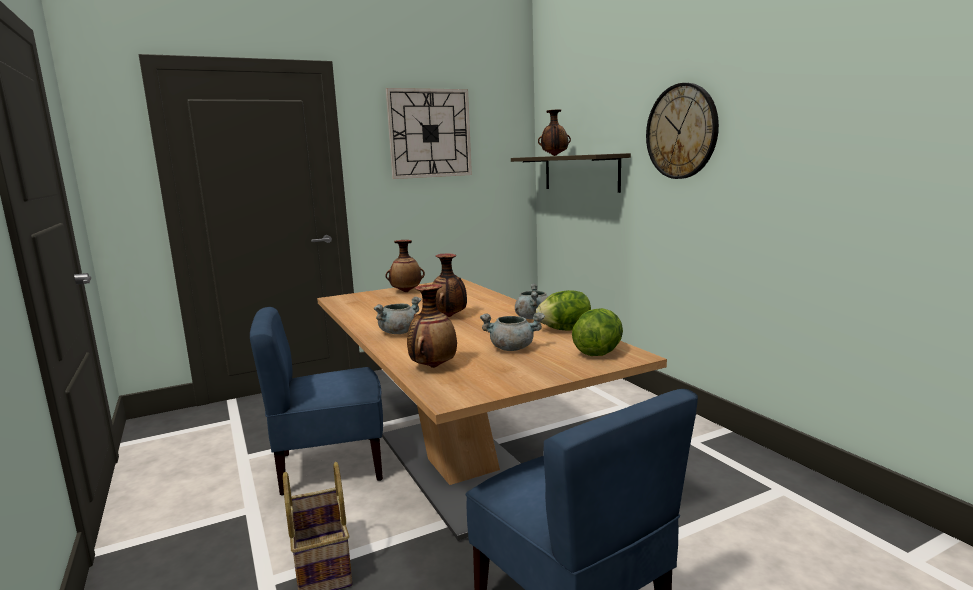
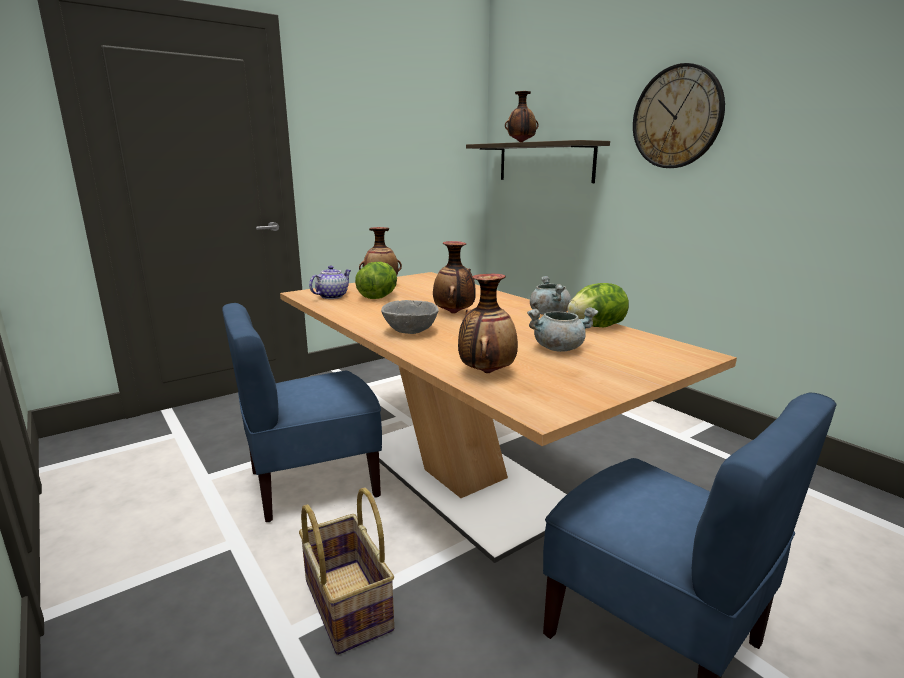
camera: 10 degrees left, 5 degrees up
grey cooking pot [374,297,422,334] -> grey bowl [381,300,438,334]
wall clock [386,88,472,179] -> none
lettuce [572,308,623,356] -> lettuce moved to [355,262,397,299]
none -> teapot [309,266,351,299]

